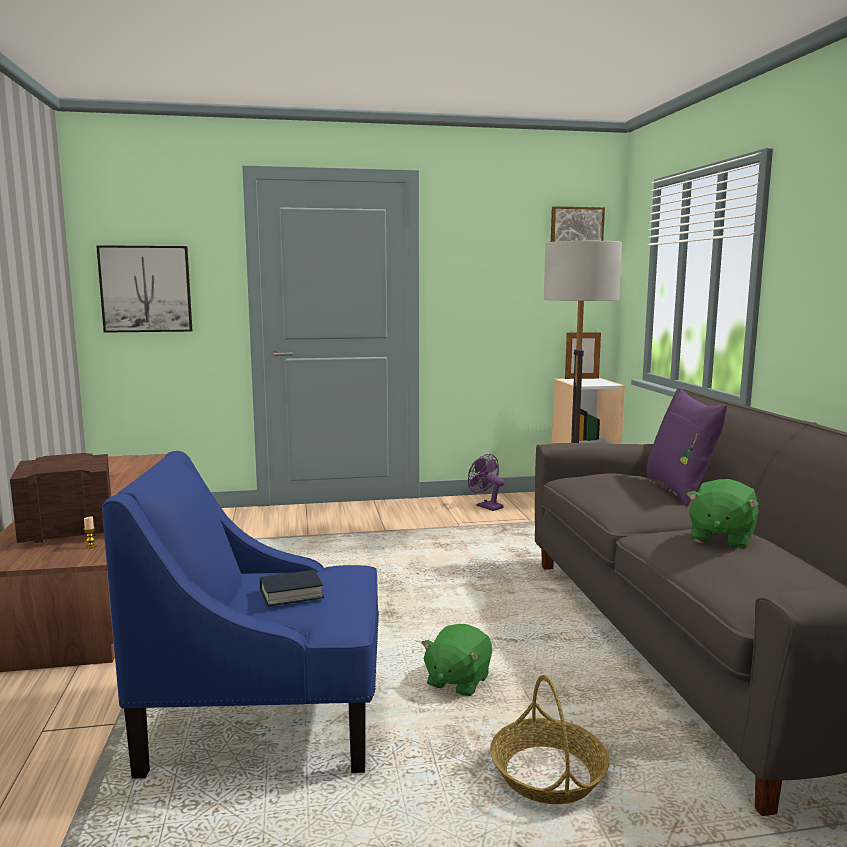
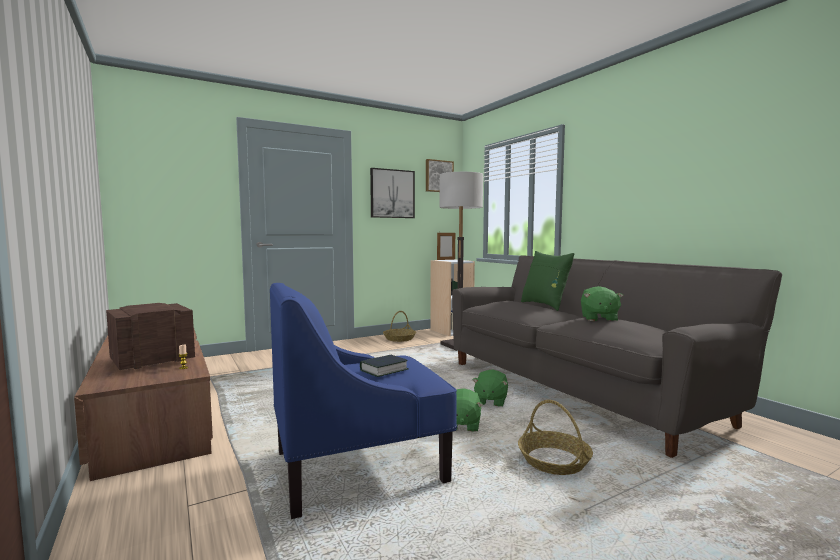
camera: 20 degrees left, 5 degrees down
picture [96,245,192,333] -> picture moved to [370,168,415,218]
purple fan [468,454,505,511] -> basket [383,311,416,342]
purple pillow [647,390,727,506] -> green pillow [521,251,574,311]
none -> green plush toy [472,370,508,406]

